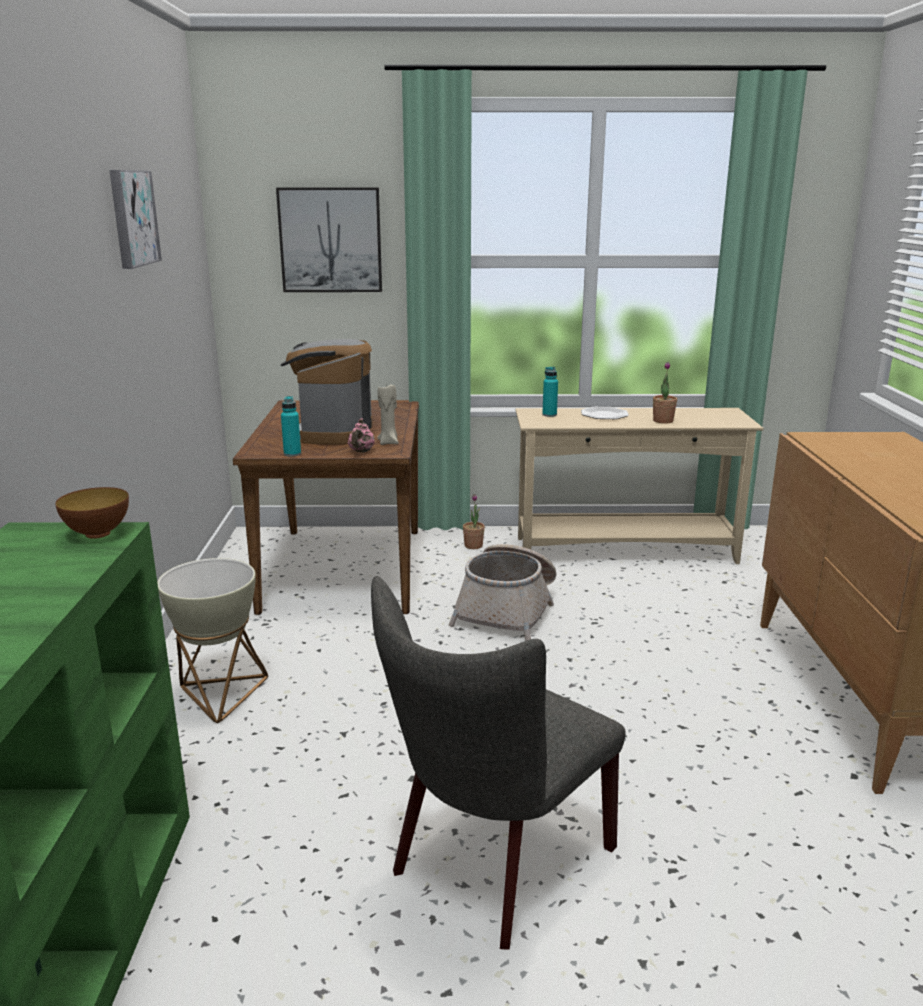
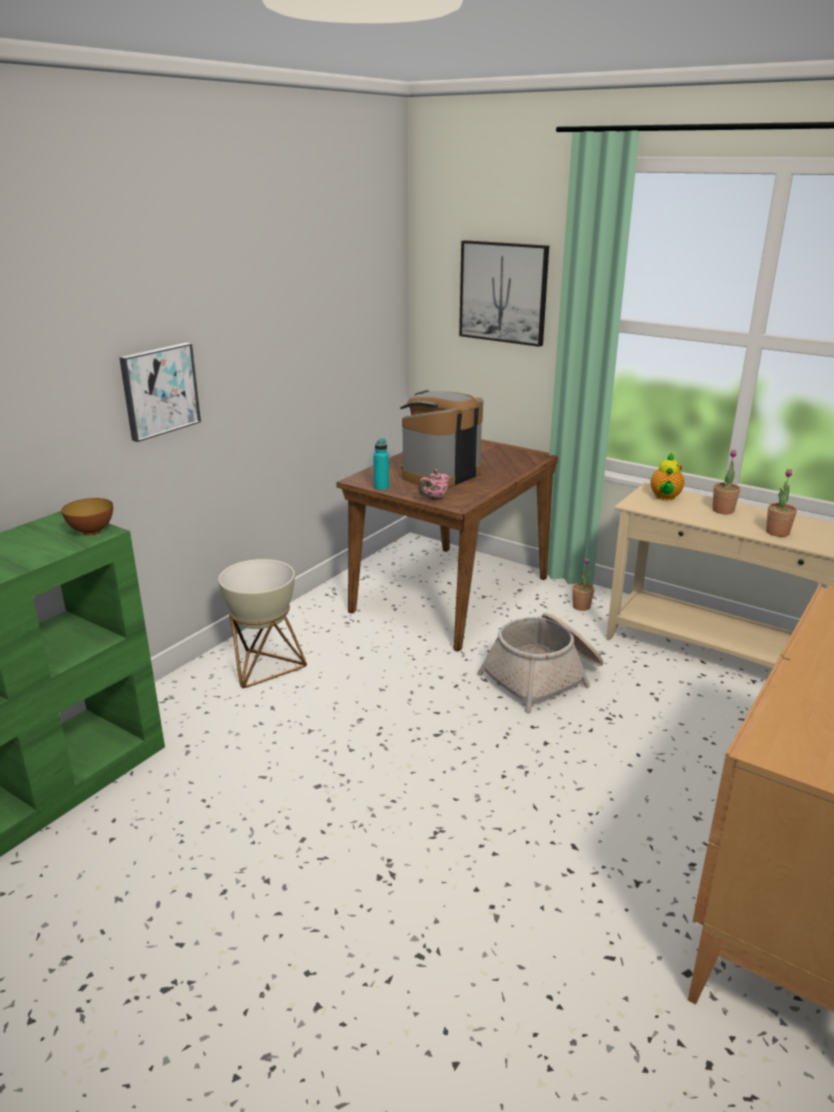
camera: 35 degrees right, 5 degrees up
picture [109,170,162,269] -> picture moved to [119,343,201,442]
grey chair [371,576,625,950] -> none
beige candle [377,382,399,445] -> none
turquoise bottle [542,367,558,417] -> teapot [650,453,684,501]
plate [581,407,629,419] -> potted plant [712,450,740,514]

